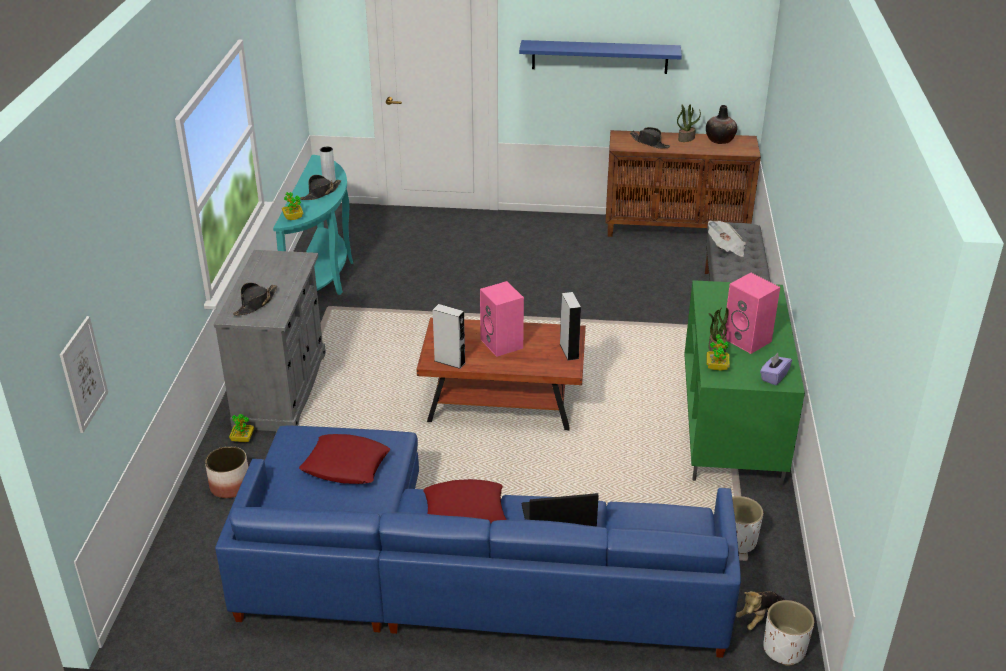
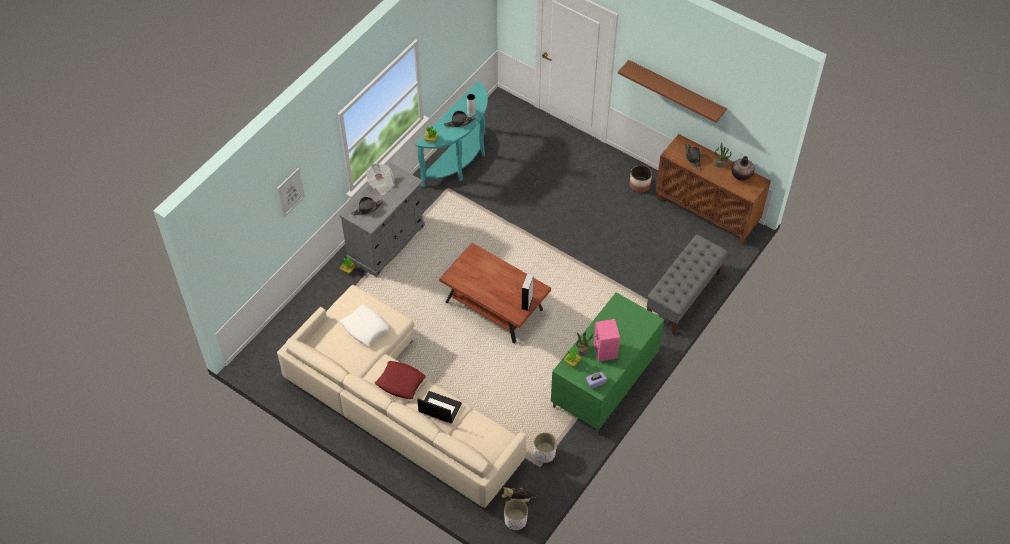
camera: 30 degrees right, 20 degrees up
picture [60,316,108,433] -> picture moved to [277,168,305,217]
planter [205,446,248,498] -> planter moved to [630,165,652,192]
blue sofa [215,426,741,658] -> beige sofa [277,285,526,510]
red pillow [299,434,390,484] -> white pillow [340,305,389,346]
grey speaker [433,304,466,369] -> none
pink speaker [480,281,524,357] -> none
blue shelf [519,40,682,74] -> brown shelf [618,60,727,123]
newspaper [708,221,746,257] -> newspaper moved to [367,163,395,195]

